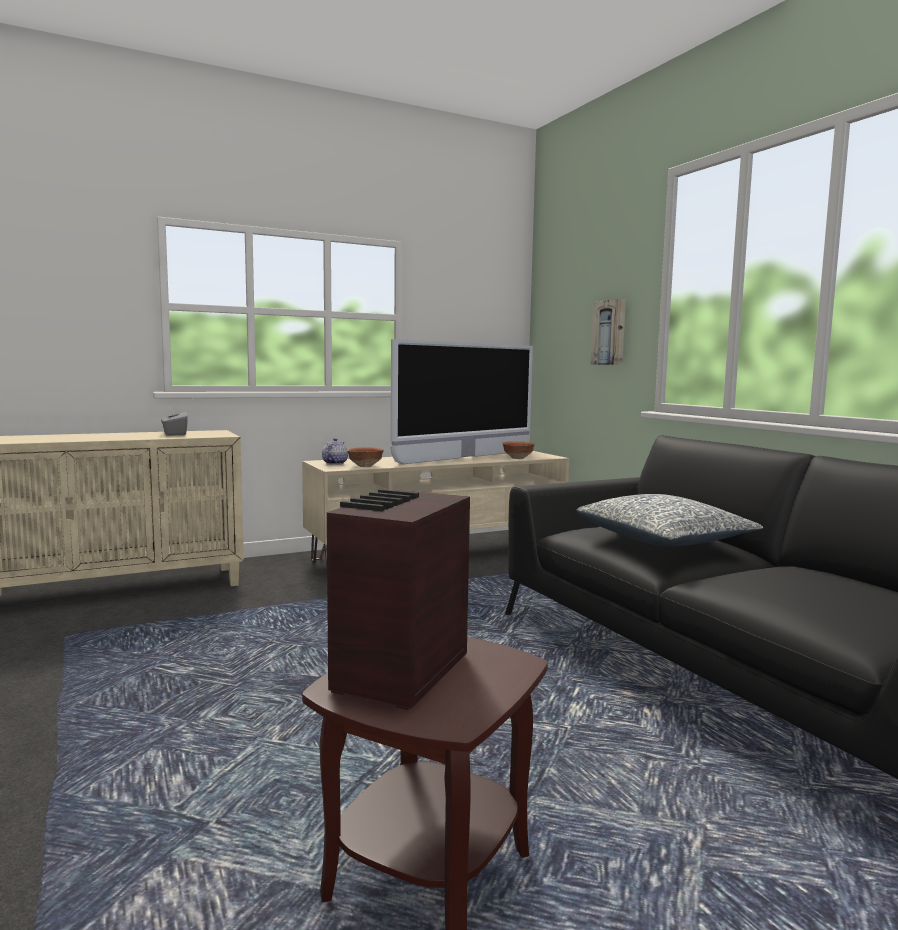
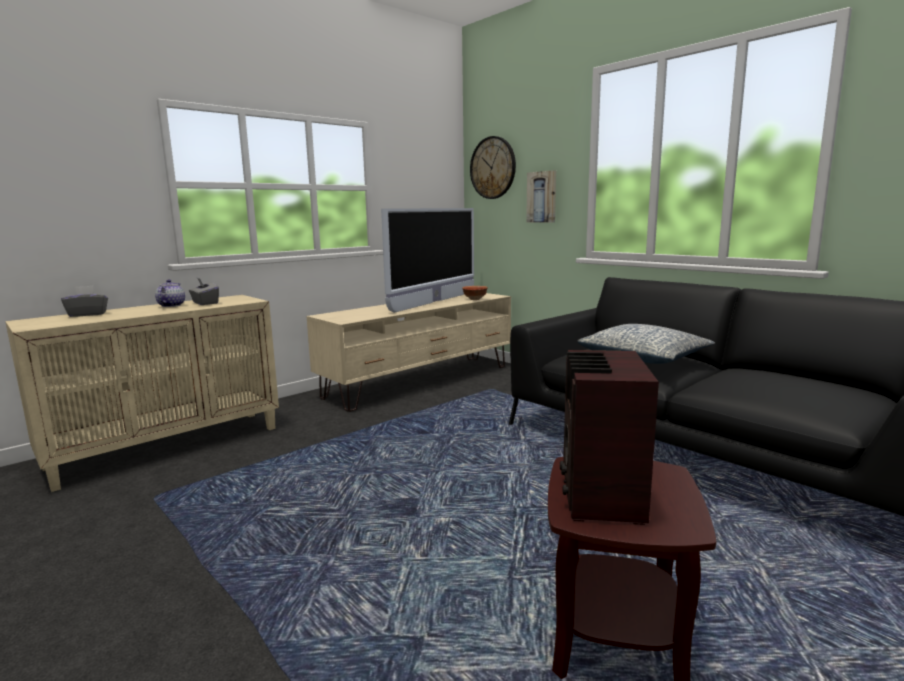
camera: 15 degrees left, 5 degrees up
teapot [322,438,348,465] -> teapot moved to [155,279,185,307]
bowl [347,447,384,467] -> none
none -> grey tissue box [61,285,108,317]
none -> wall clock [470,136,516,199]

